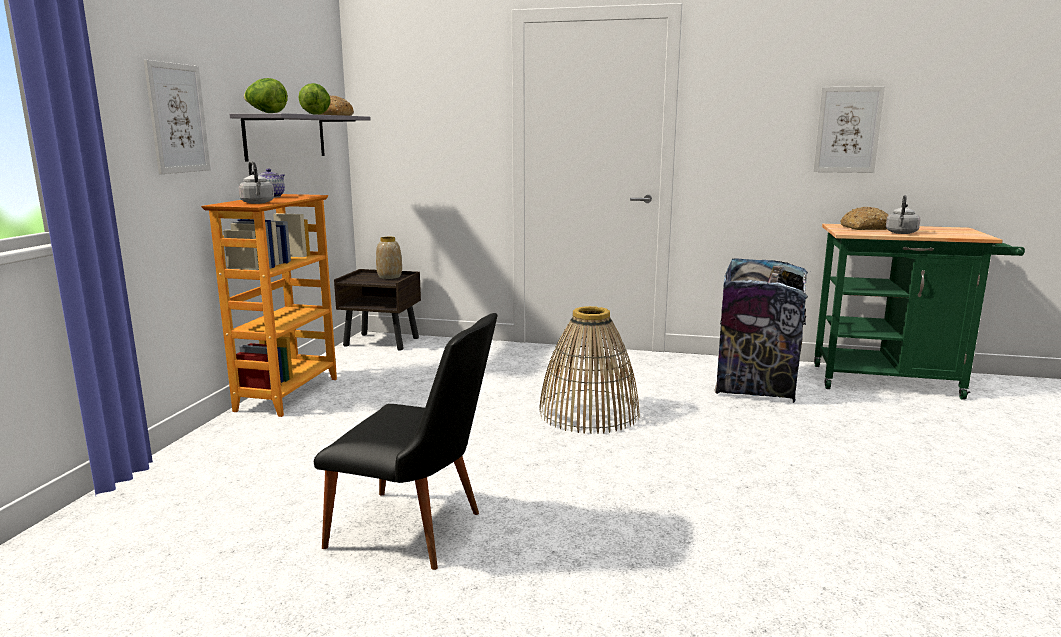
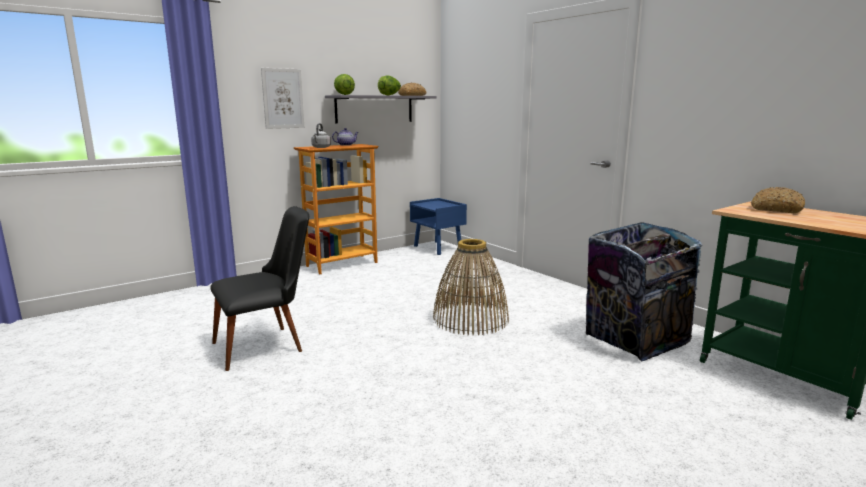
camera: 40 degrees right, 0 degrees up
black chair [314,313,498,570] -> black chair turned 90 degrees counterclockwise [210,206,309,371]
brown nightstand [334,269,421,351] -> blue nightstand [410,198,467,255]
vase [376,237,402,279] -> none
picture [813,86,885,173] -> none
grey kettle [886,195,920,234] -> none

